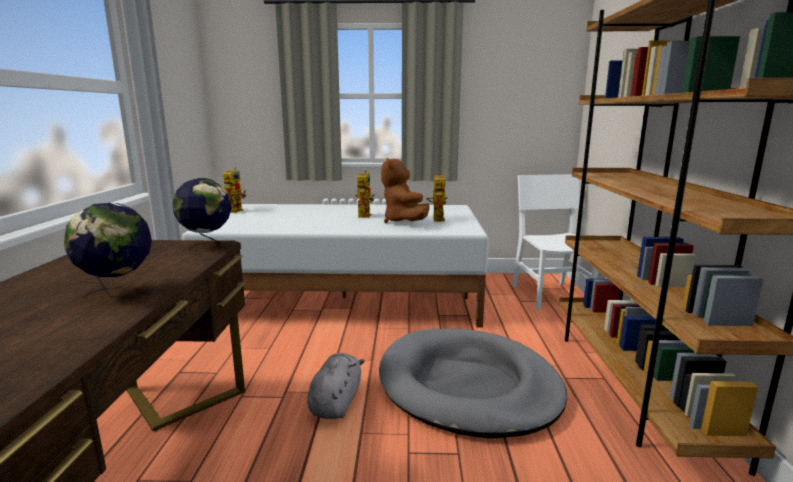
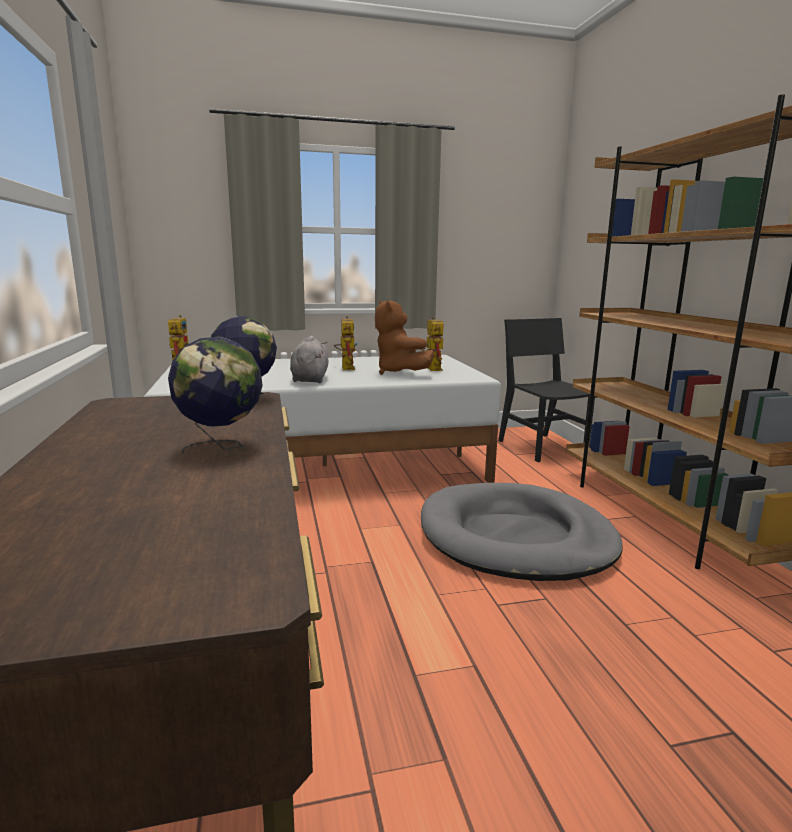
camera: 15 degrees left, 0 degrees up
grey plush toy [307,353,365,419] -> grey plush toy moved to [290,335,328,383]
white chair [512,174,598,311] -> black chair [498,318,595,462]

